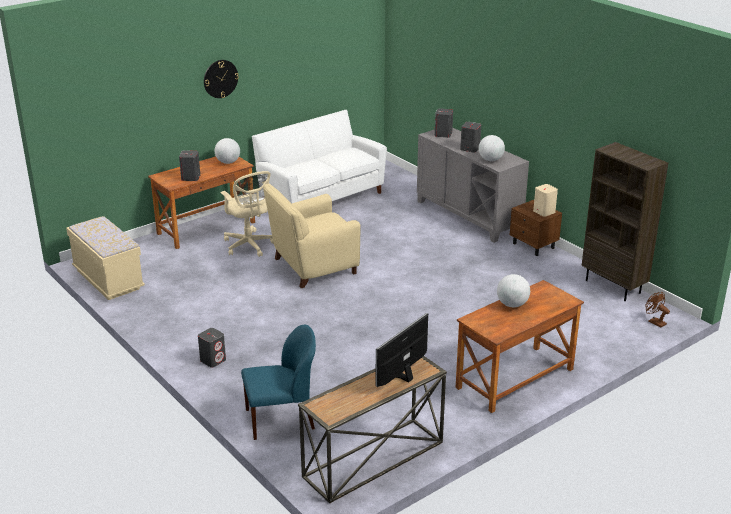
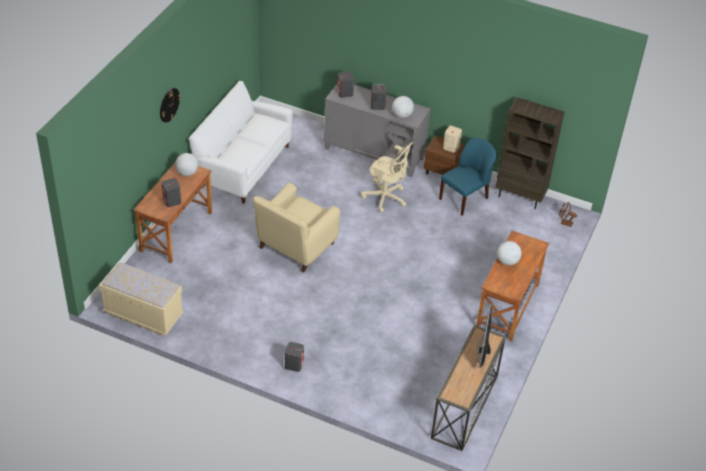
camera: 30 degrees left, 15 degrees up
beige office chair [221,171,274,257] -> beige office chair moved to [361,142,413,213]
blue chair [241,325,316,440] -> blue chair moved to [439,138,497,216]

